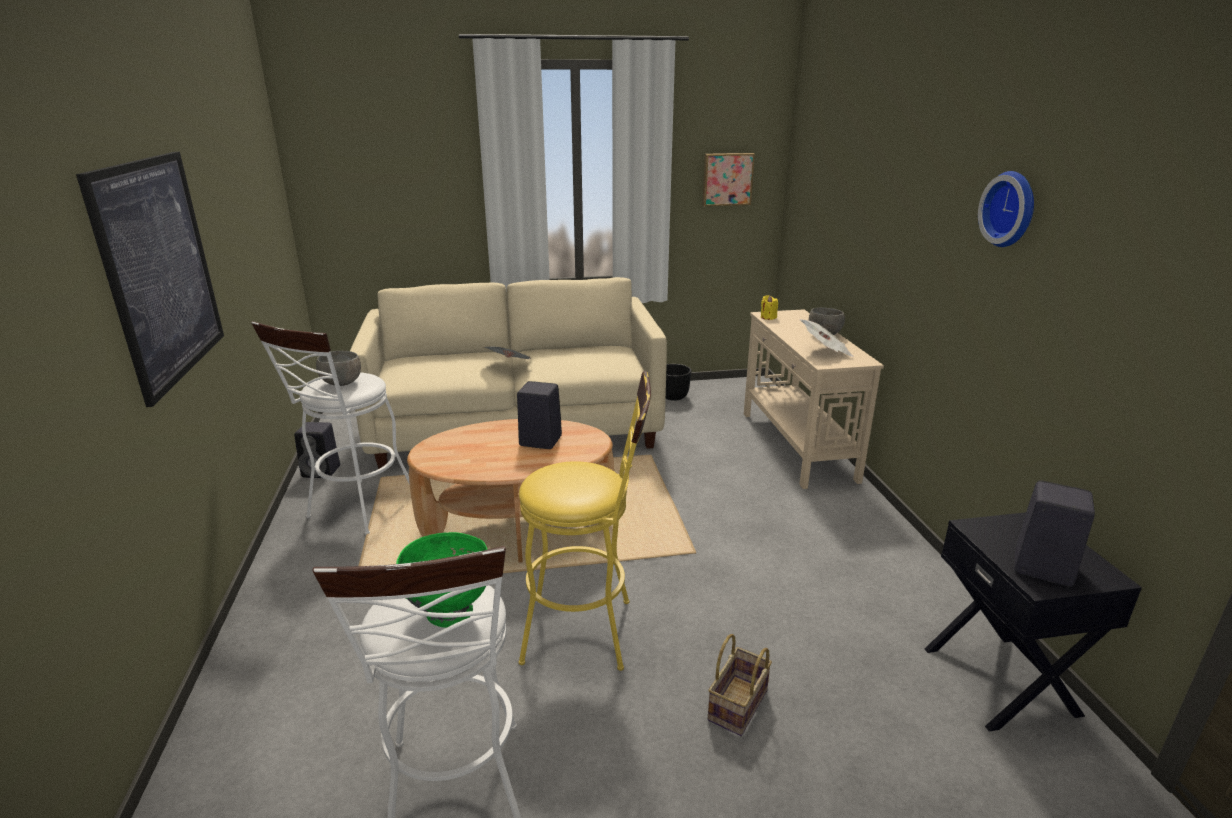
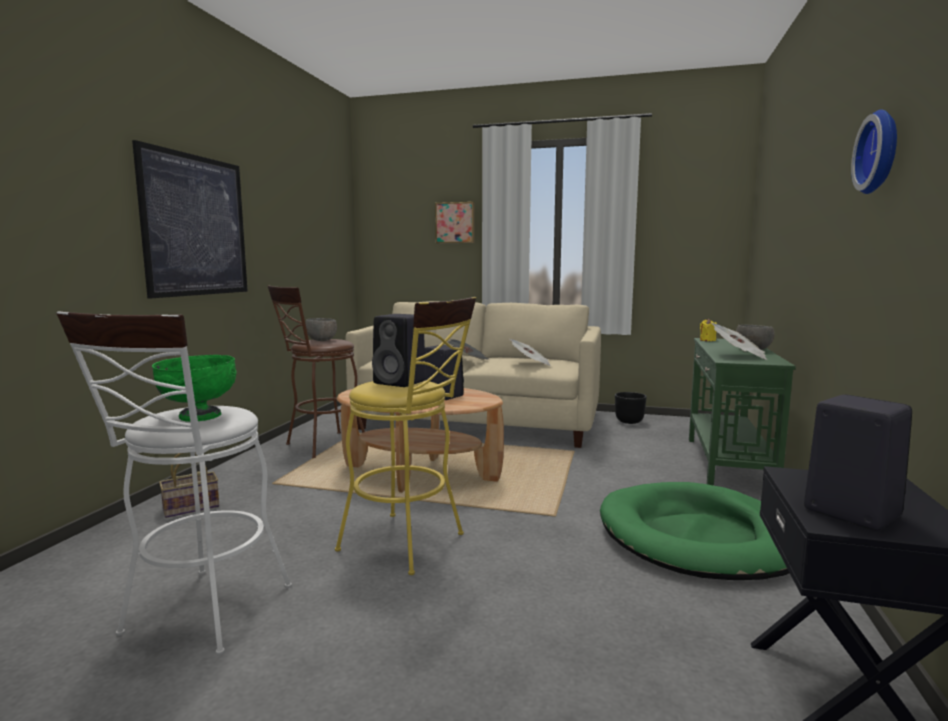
camera: 25 degrees right, 15 degrees down
white stool [251,321,410,535] -> brown stool [268,285,365,458]
black speaker [294,422,340,478] -> black speaker moved to [372,314,426,387]
picture [702,153,755,206] -> picture moved to [435,202,474,243]
basket [708,634,772,736] -> basket moved to [159,452,219,518]
beige console table [744,309,884,489] -> green console table [689,338,796,486]
none -> newspaper [510,339,551,366]
none -> green dog bed [600,482,789,580]

